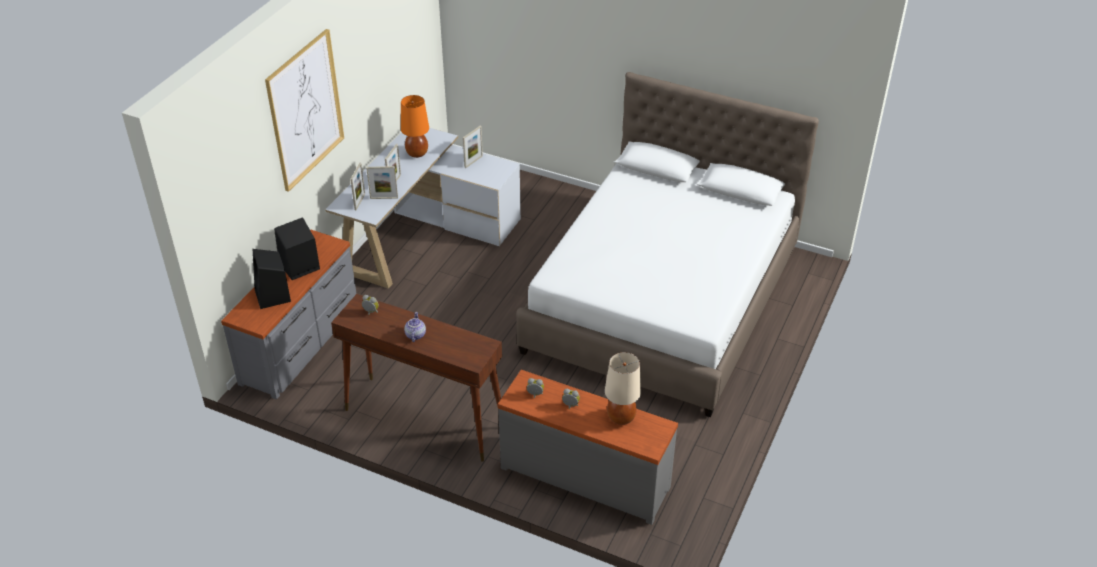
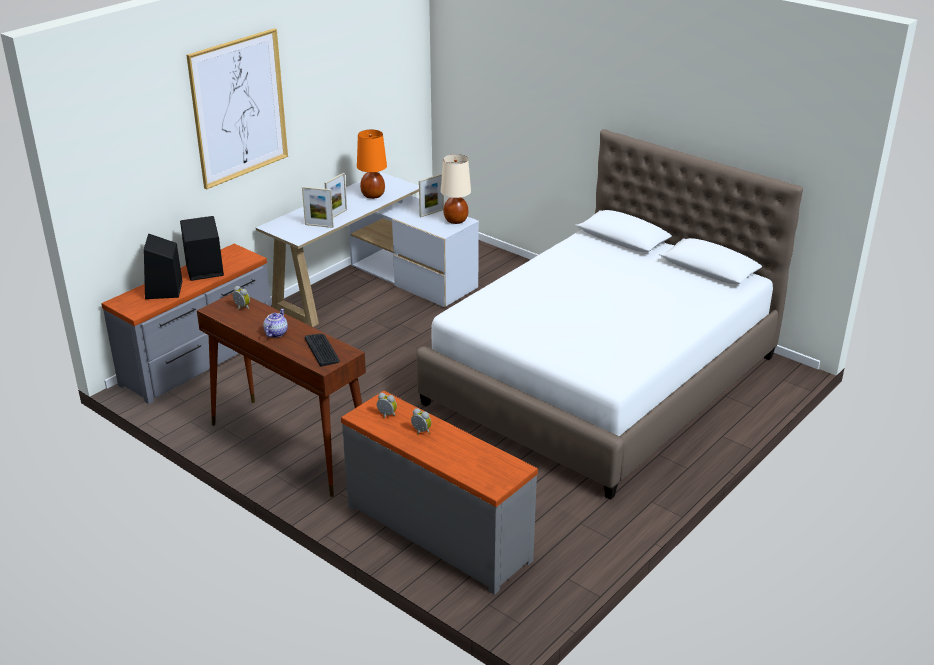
camera: 15 degrees right, 10 degrees down
picture frame [350,163,365,210] -> none
beige table lamp [605,352,641,425] -> beige table lamp moved to [441,154,471,224]
none -> keyboard [305,334,340,367]

